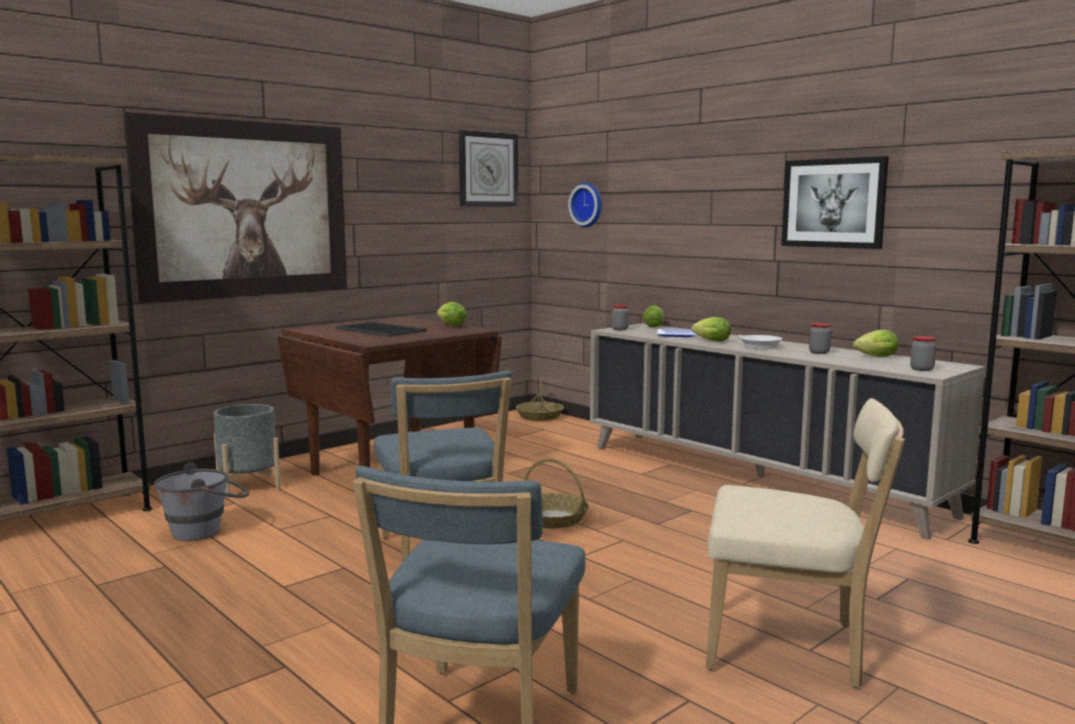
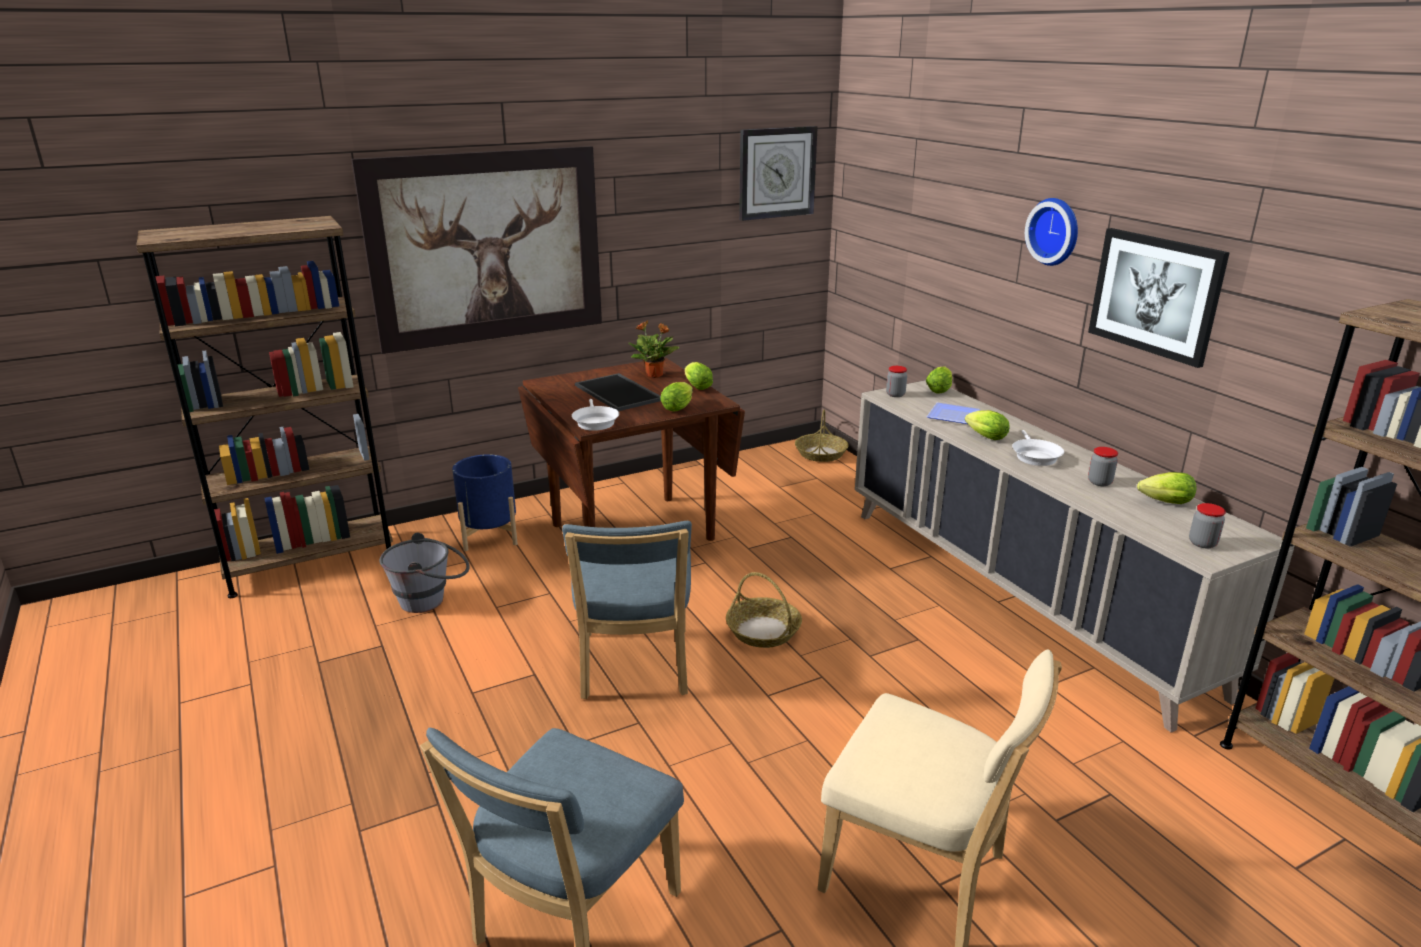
camera: 15 degrees right, 15 degrees up
grey planter [213,404,281,498] -> blue planter [452,454,518,551]
wall clock [568,182,602,228] -> wall clock moved to [1025,198,1078,266]
none -> white frying pan [572,399,619,431]
none -> potted plant [628,320,679,378]
none -> lettuce [660,382,693,412]

